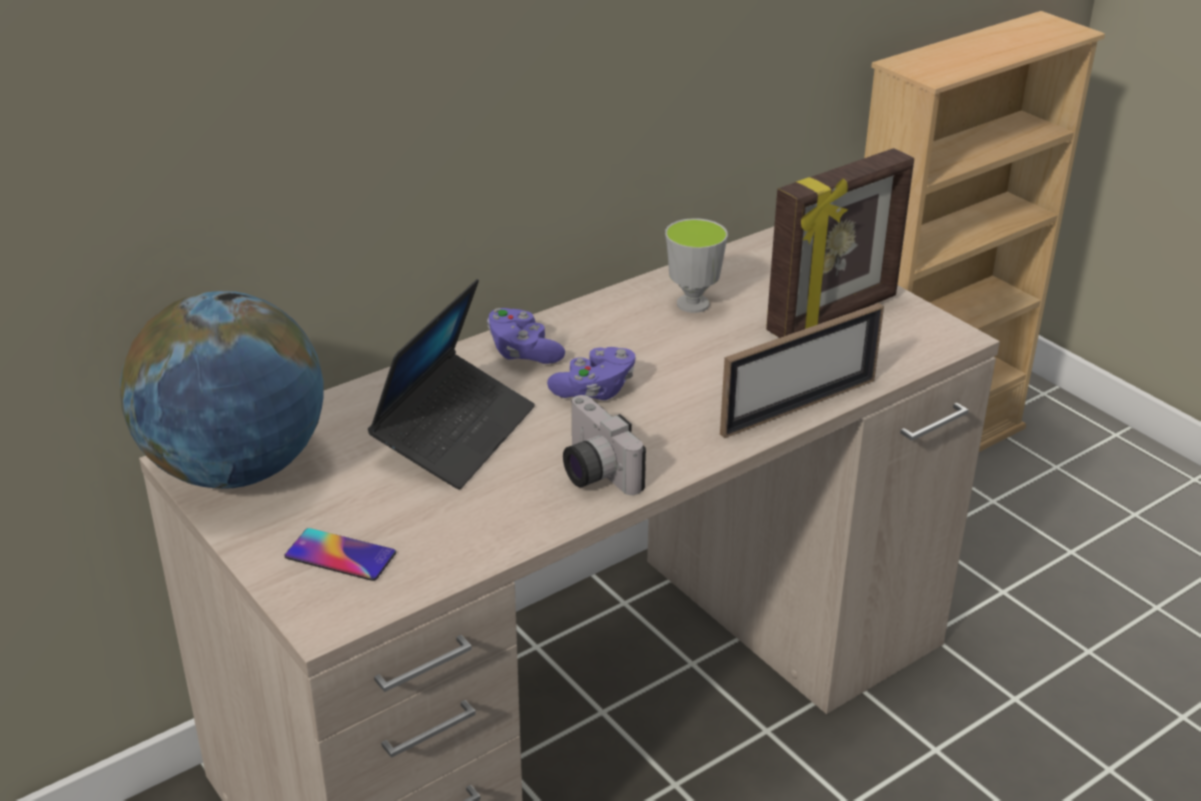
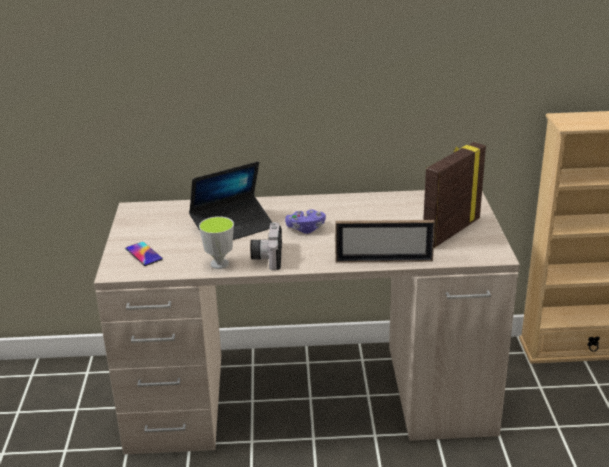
camera: 35 degrees right, 5 degrees down
globe [120,291,324,489] -> none
purple game controller [487,308,565,364] -> none
cup [665,218,728,313] -> cup moved to [199,216,234,269]
picture frame [766,148,914,338] -> picture frame turned 135 degrees clockwise [423,142,486,248]

